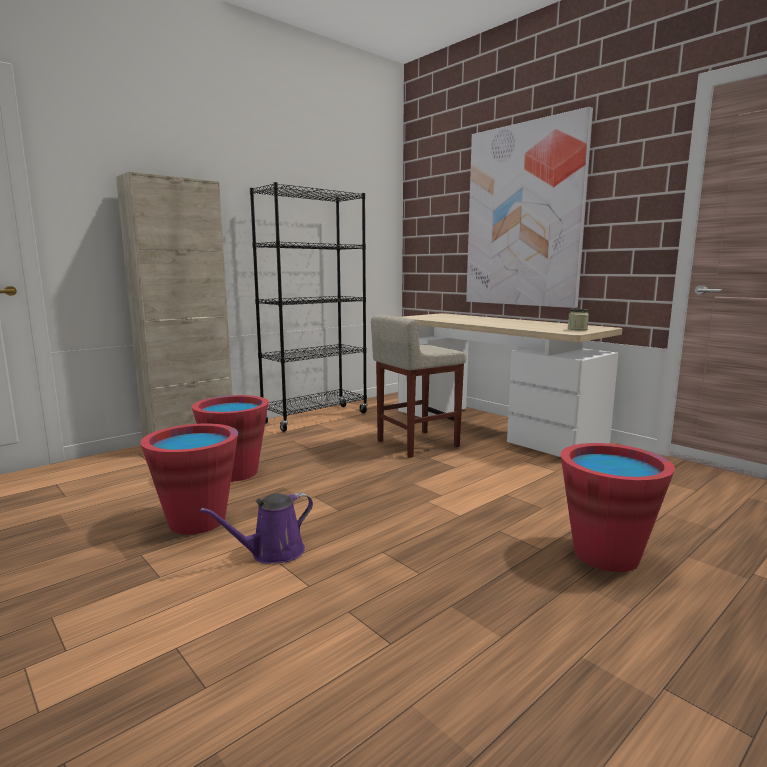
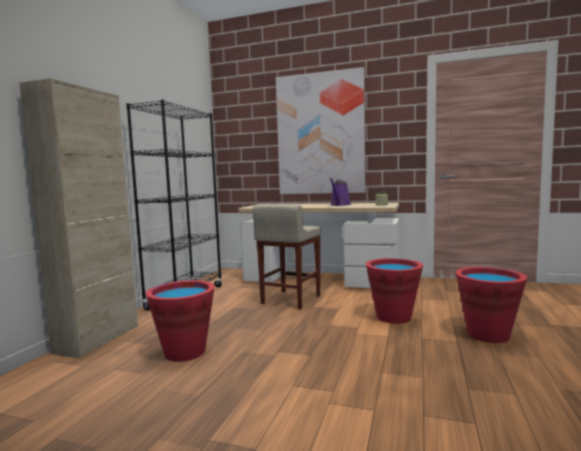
camera: 30 degrees left, 5 degrees down
red bucket [140,424,238,535] -> red bucket moved to [366,258,423,324]
purple watering can [200,493,313,564] -> purple watering can moved to [330,178,351,206]

